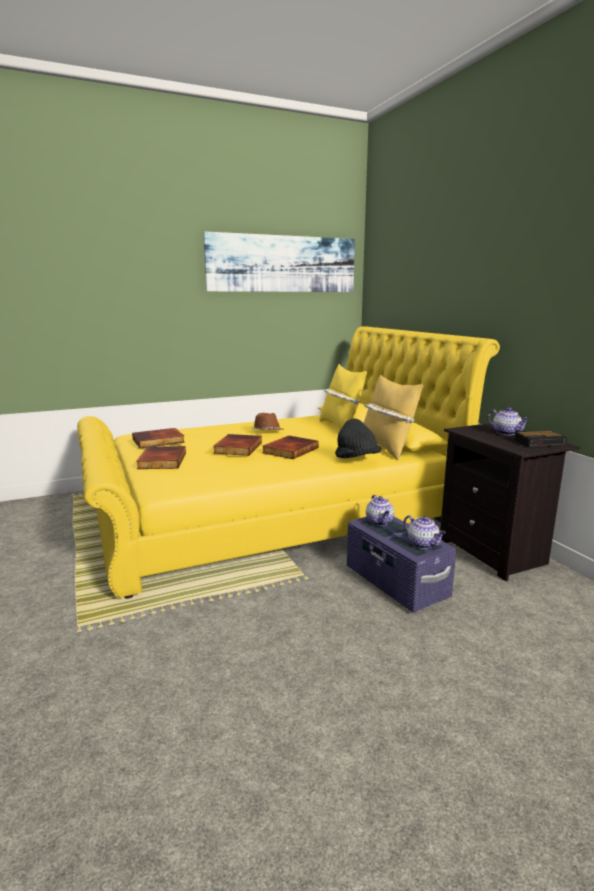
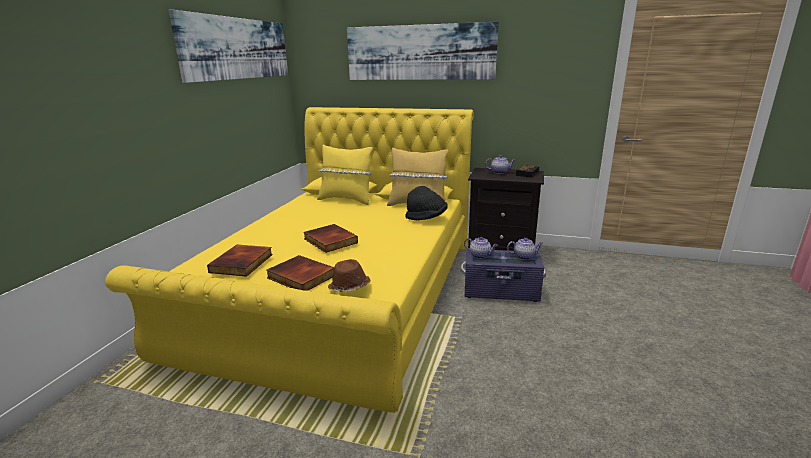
camera: 50 degrees left, 5 degrees up
brown hat [251,413,283,430] -> brown hat moved to [328,259,370,292]
book [262,436,318,459] -> none
none -> picture [347,22,499,80]

